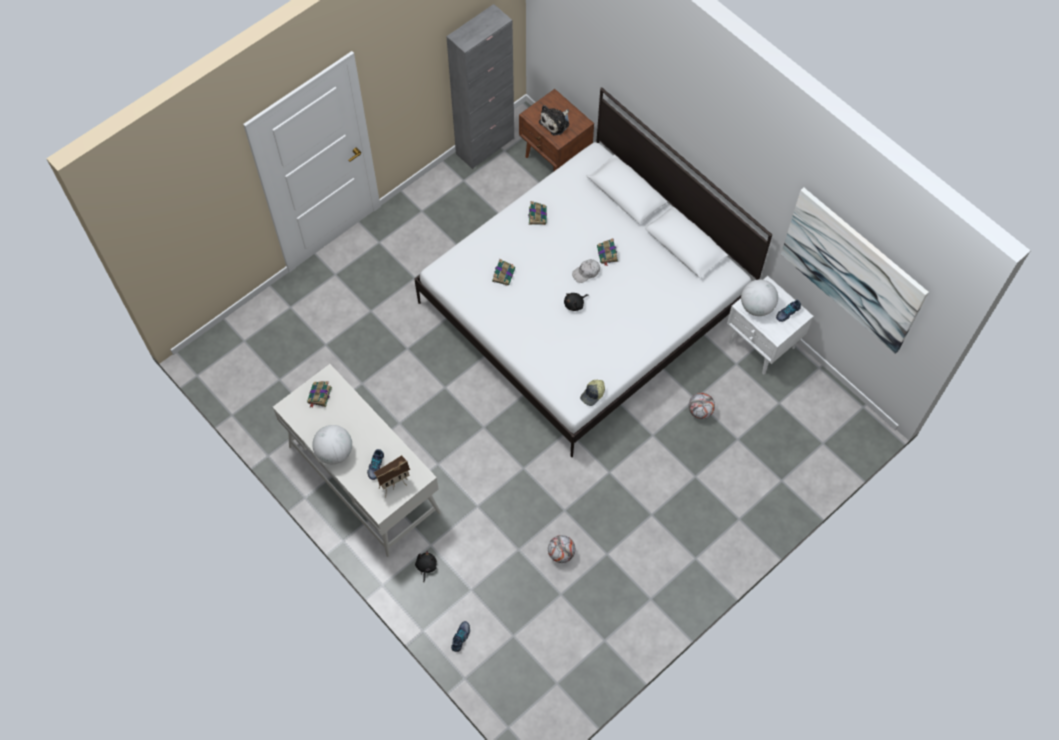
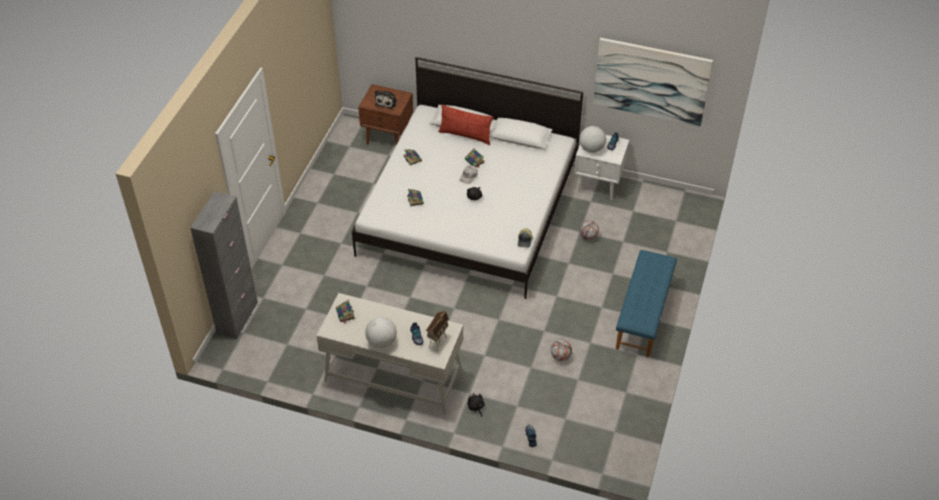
camera: 30 degrees left, 15 degrees down
grey cabinet [446,4,514,169] -> grey cabinet moved to [190,191,258,339]
none -> pillow [438,104,493,145]
none -> blue bench [616,250,677,357]

